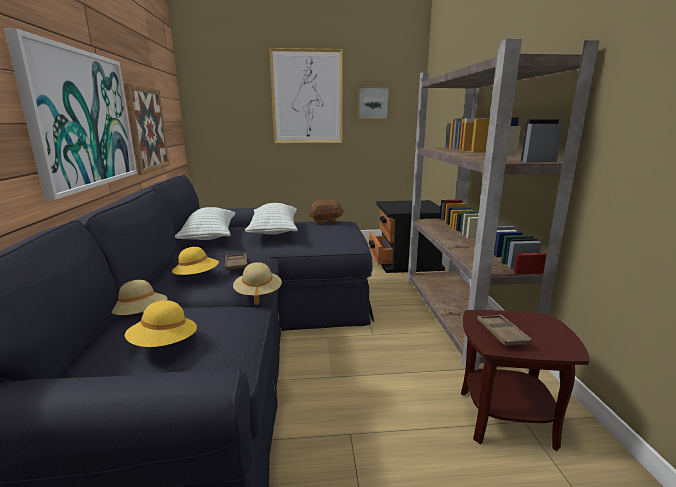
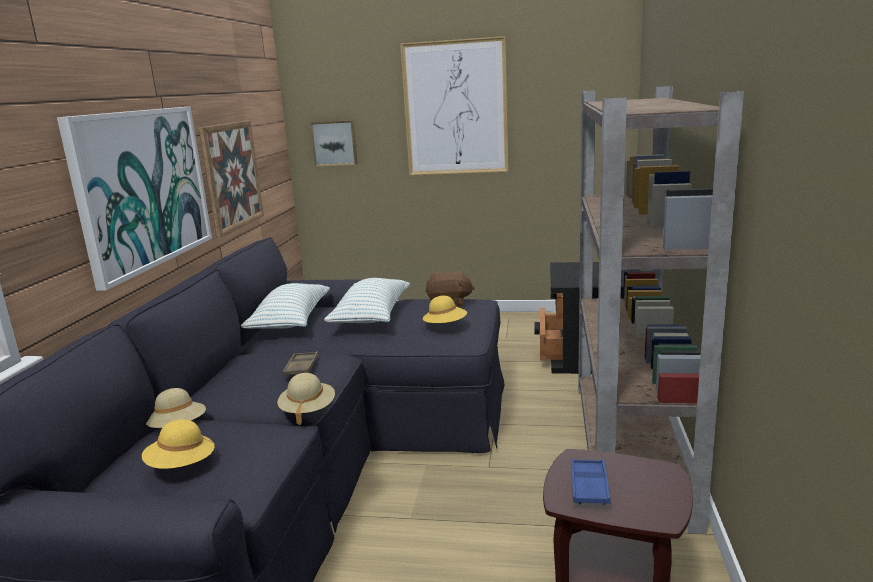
camera: 15 degrees right, 0 degrees up
yellow hat [172,247,219,275] -> yellow hat moved to [423,296,467,323]
picture [358,87,389,119] -> picture moved to [310,120,358,167]
brown tray [477,314,532,347] -> blue tray [571,459,611,505]

